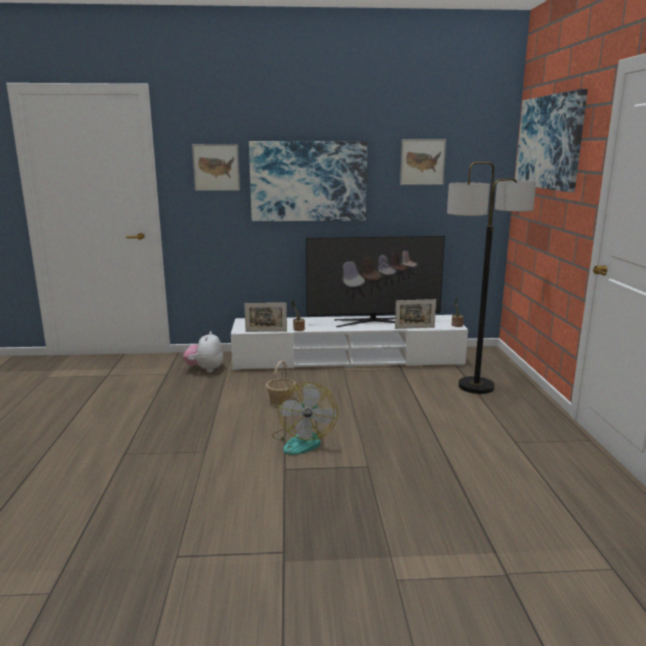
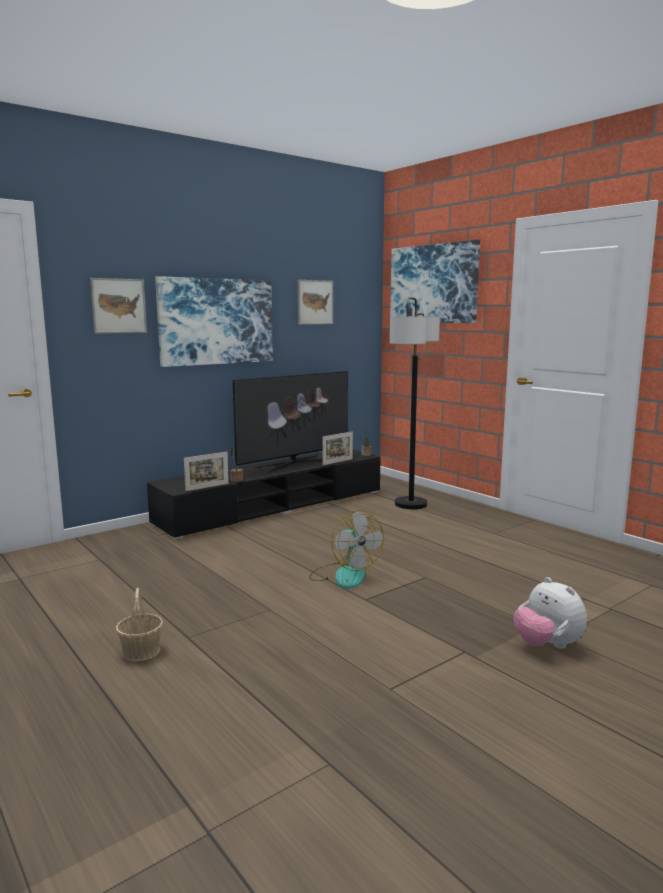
camera: 35 degrees left, 5 degrees down
plush toy [183,331,223,373] -> plush toy moved to [513,577,587,649]
white tv stand [231,315,468,371] -> black tv stand [147,450,381,540]
basket [266,361,296,407] -> basket moved to [115,588,163,661]

